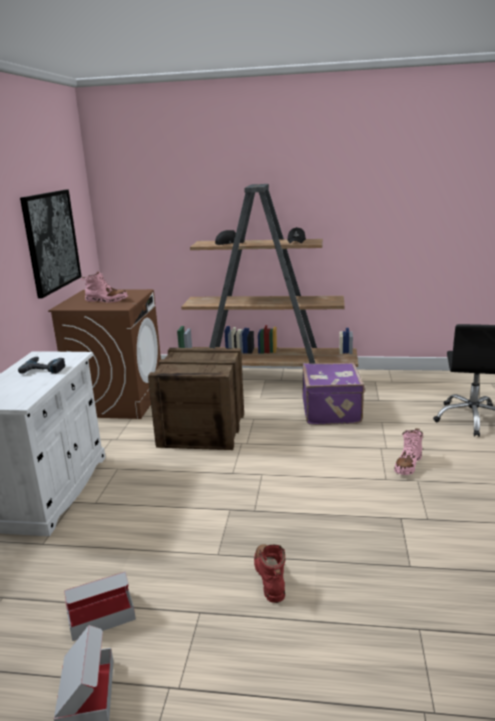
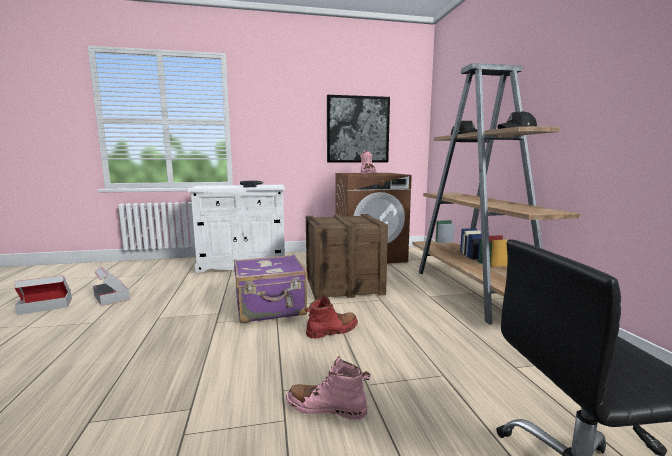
camera: 70 degrees right, 10 degrees down
red boot [254,545,285,603] -> red boot moved to [304,295,358,339]
purple suitcase [302,362,365,425] -> purple suitcase moved to [234,254,307,323]

